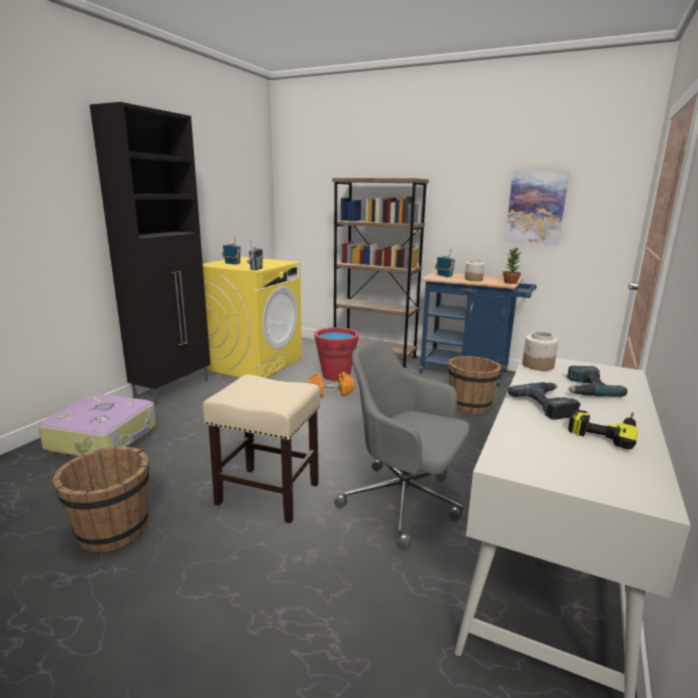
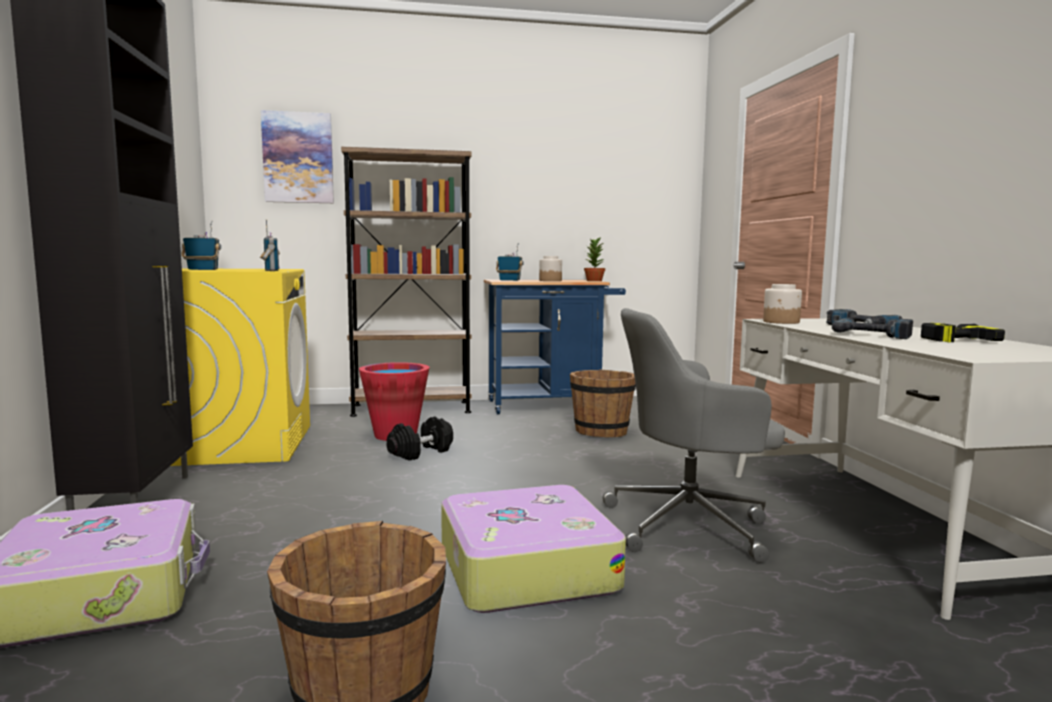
camera: 35 degrees left, 10 degrees down
beige stool [203,375,320,523] -> suitcase [441,485,626,613]
orange dumbbell [308,372,355,398] -> black dumbbell [387,417,453,461]
picture [505,172,569,245] -> picture moved to [261,110,334,203]

